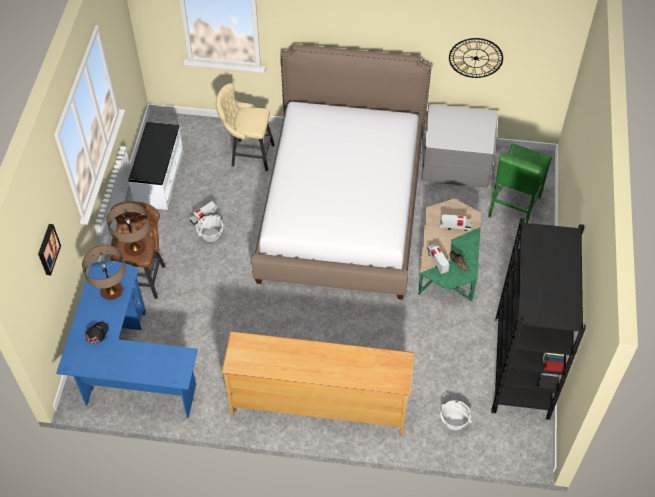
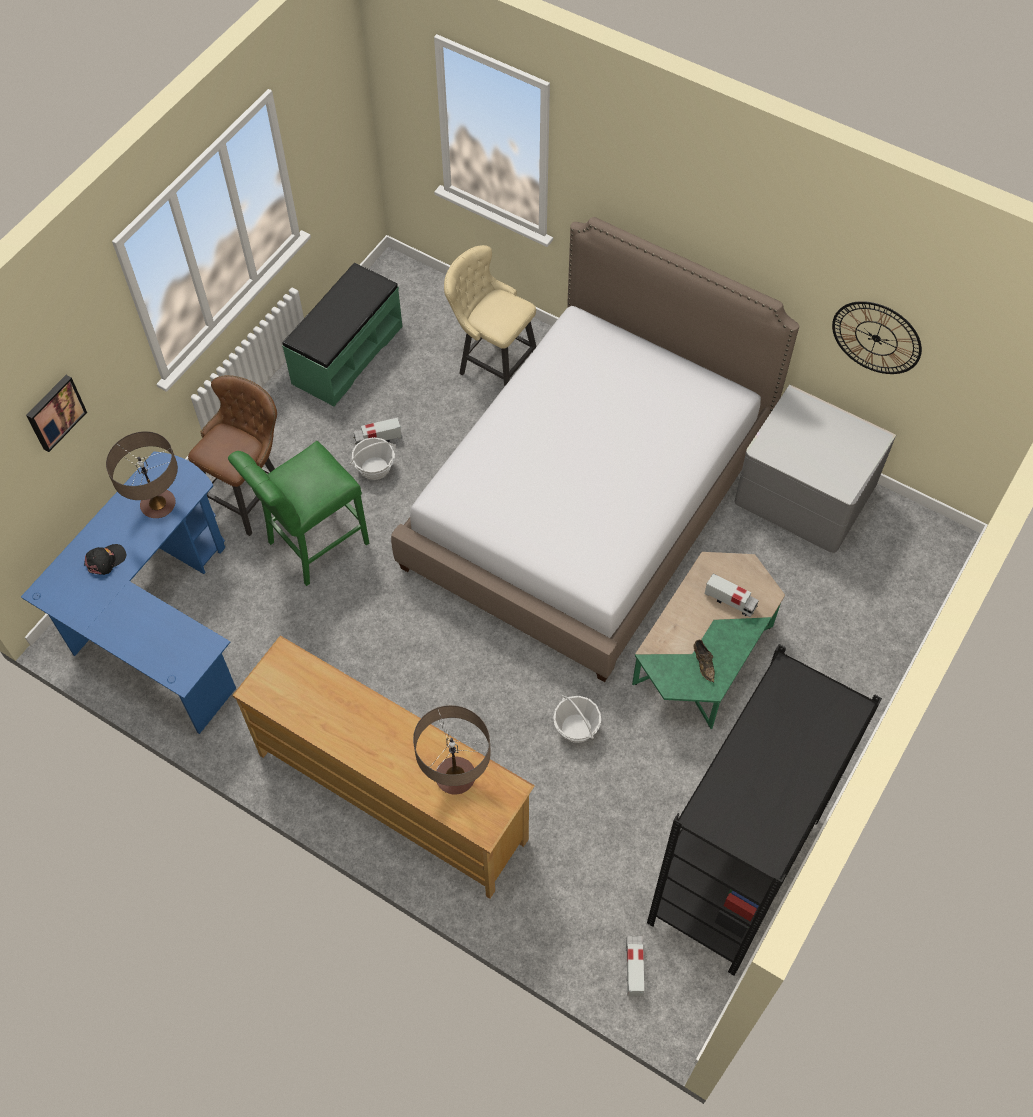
camera: 25 degrees right, 5 degrees up
table lamp [107,203,150,256] -> table lamp moved to [413,705,491,795]
white bench [128,122,184,210] -> green bench [282,263,403,407]
toy truck [427,244,450,274] -> toy truck moved to [626,936,644,997]
basket [440,400,472,430] -> basket moved to [553,695,601,743]
green stool [488,144,552,223] -> green stool moved to [228,441,369,586]

